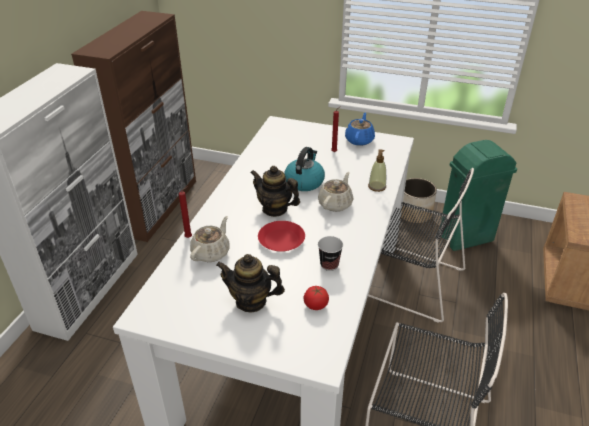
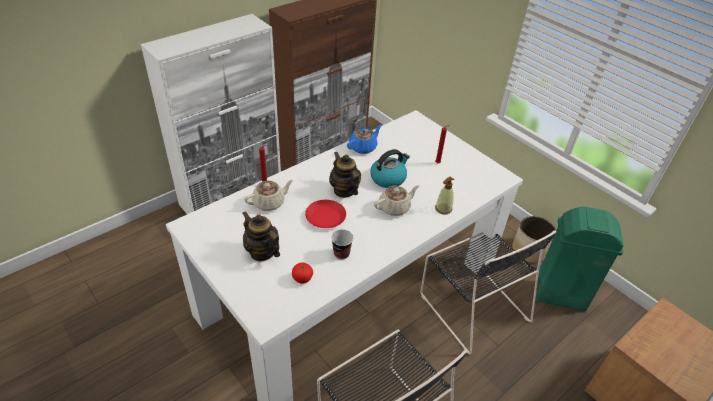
camera: 30 degrees right, 5 degrees up
blue teapot [345,112,375,146] -> blue teapot moved to [347,125,382,154]

